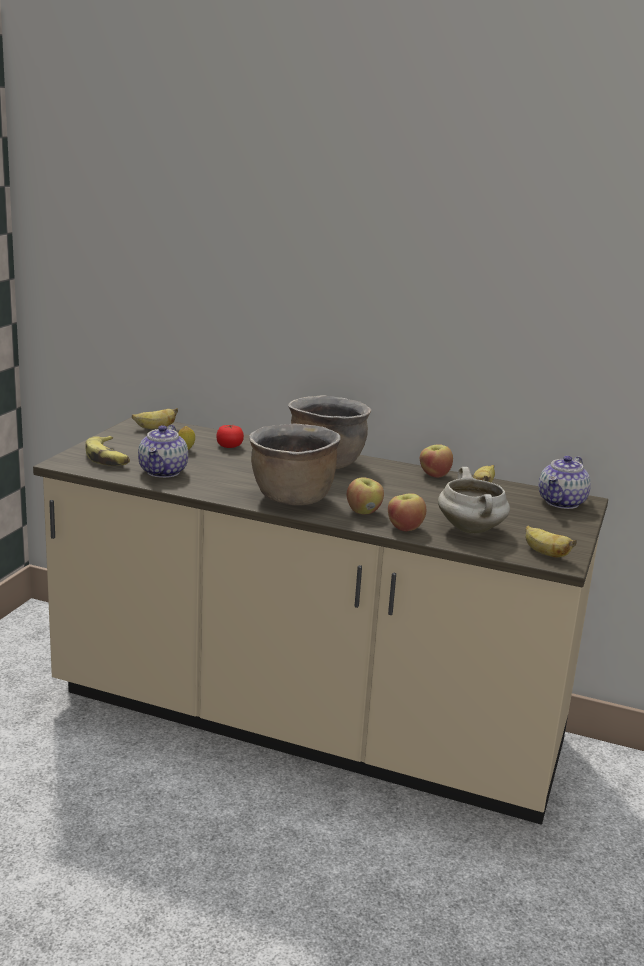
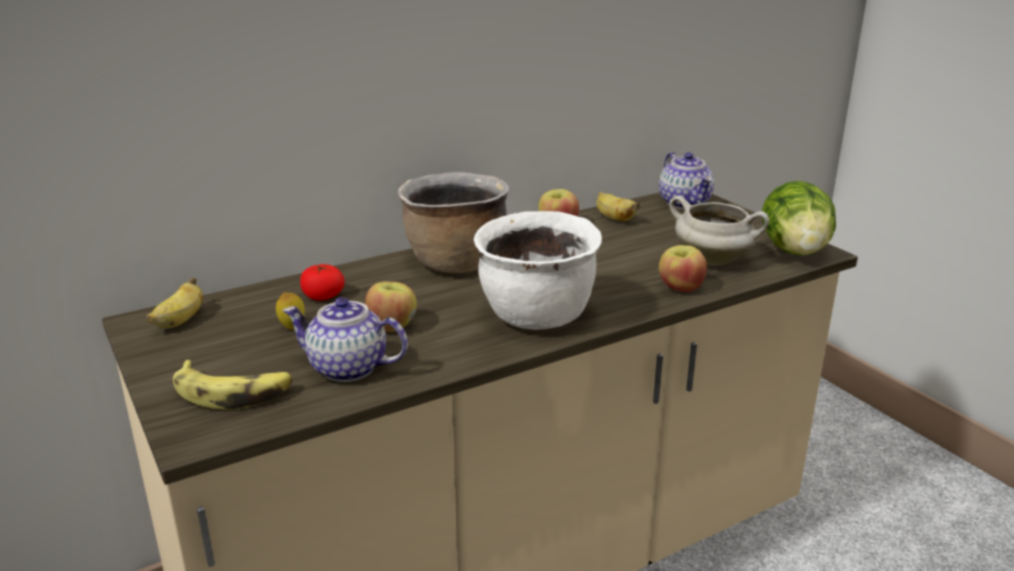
camera: 50 degrees left, 5 degrees up
teapot [138,425,188,478] -> teapot turned 150 degrees clockwise [283,297,408,382]
brown cooking pot [249,423,341,506] -> white cooking pot [474,211,602,330]
apple [347,477,384,515] -> apple moved to [365,281,417,332]
banana [526,526,577,557] -> lettuce [762,181,836,255]

